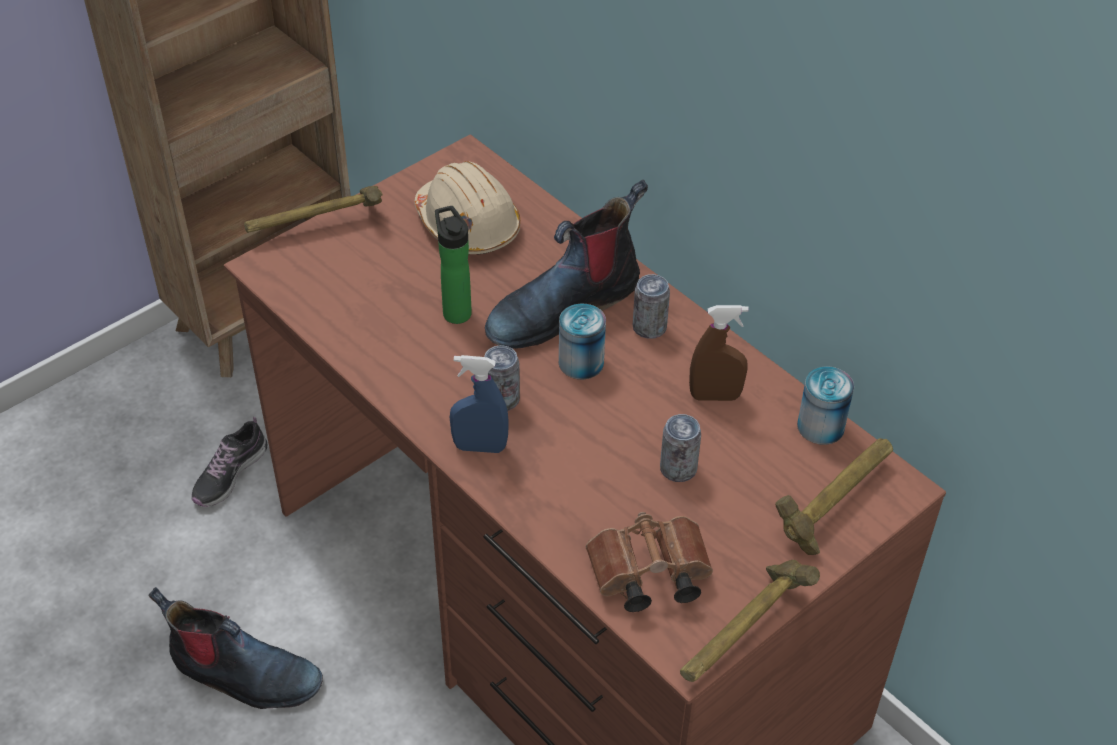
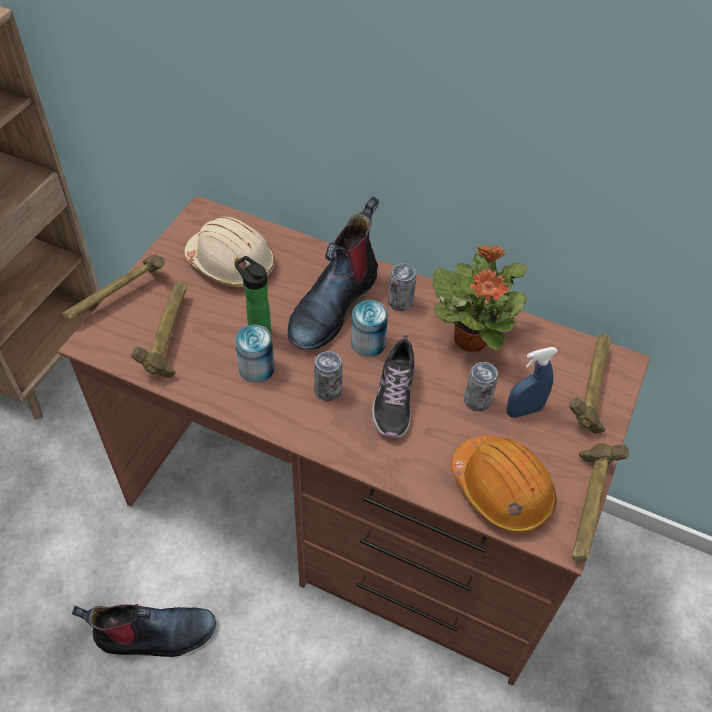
camera: 25 degrees left, 5 degrees up
shoe [191,417,267,507] -> shoe moved to [372,334,415,439]
blue spray bottle [450,355,509,453] -> blue spray bottle moved to [506,347,558,418]
brown binoculars [586,512,713,612] -> orange hard hat [451,435,557,534]
brown spray bottle [689,305,749,401] -> potted plant [432,244,527,352]
can [797,366,854,445] -> can moved to [235,325,275,383]
none -> hammer [131,282,187,378]

